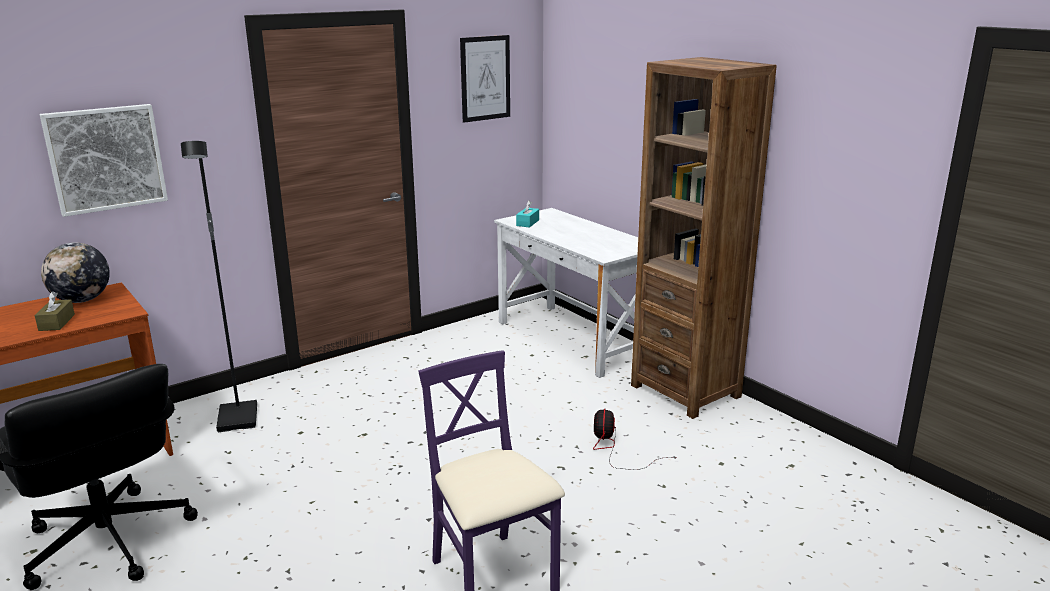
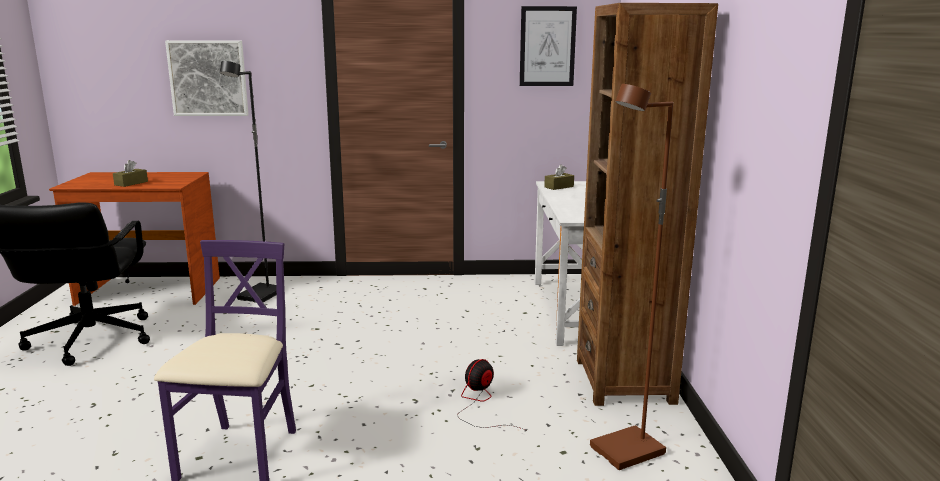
camera: 35 degrees right, 5 degrees down
globe [41,242,110,303] -> none
turquoise tissue box [516,201,539,227] -> brown tissue box [544,165,574,190]
none -> brown floor lamp [590,84,673,470]

